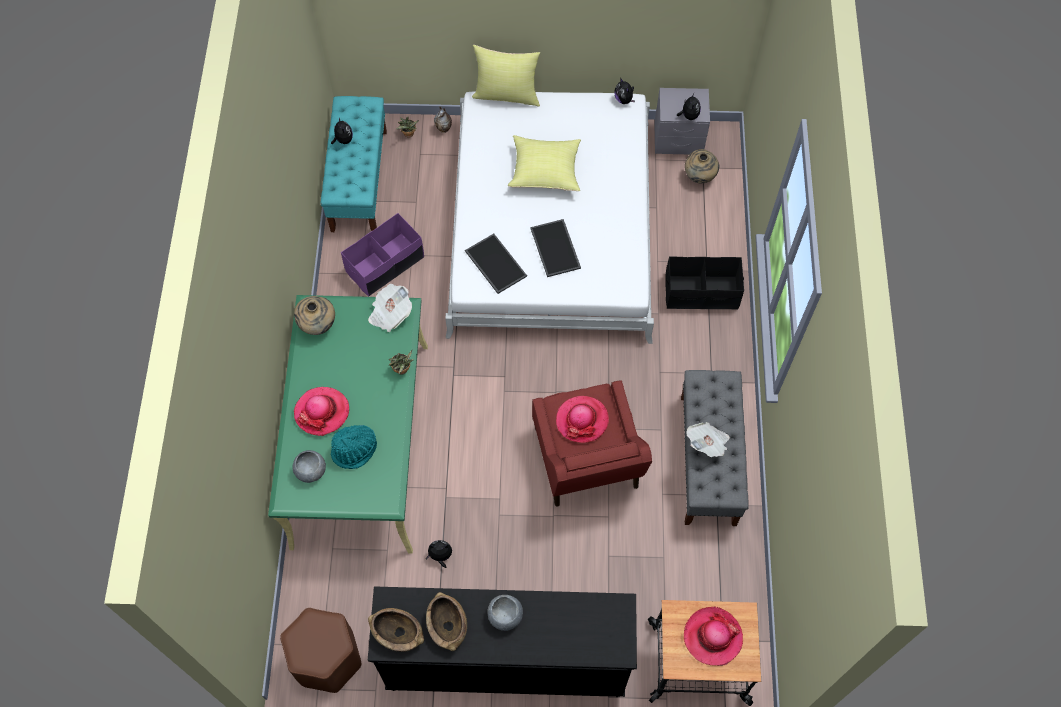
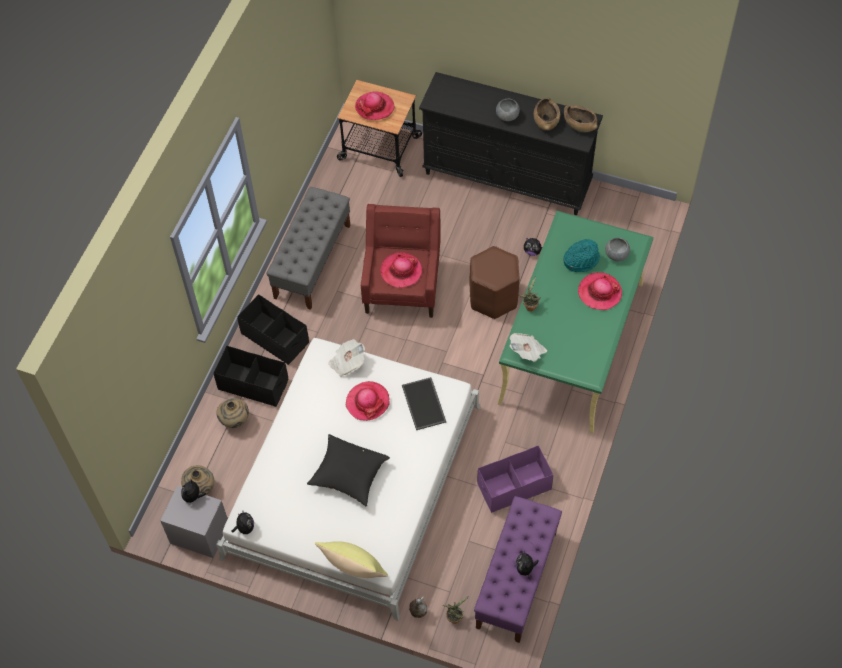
camera: 160 degrees left, 5 degrees down
brown stool [280,608,361,693] -> brown stool moved to [469,246,520,319]
beige vase [294,296,335,335] -> beige vase moved to [217,398,249,428]
turquoise bench [321,96,387,232] -> purple bench [474,496,562,643]
yellow pillow [508,135,581,191] -> black pillow [307,434,390,506]
tray [530,219,581,277] -> hat [346,381,390,421]
newspaper [686,422,730,457] -> newspaper moved to [328,339,365,377]
none -> black storage box [237,294,309,365]

